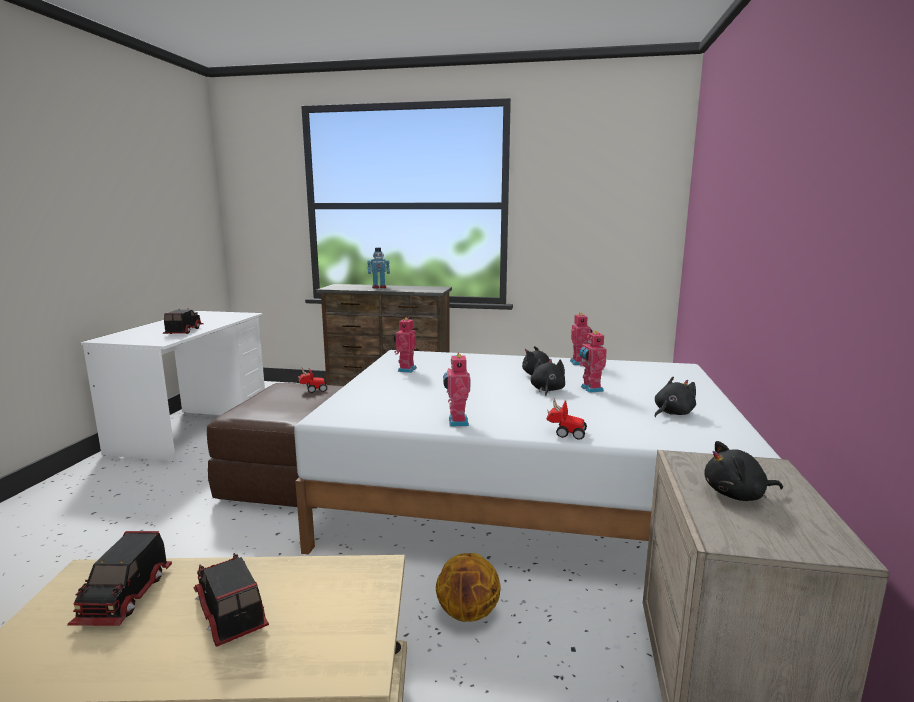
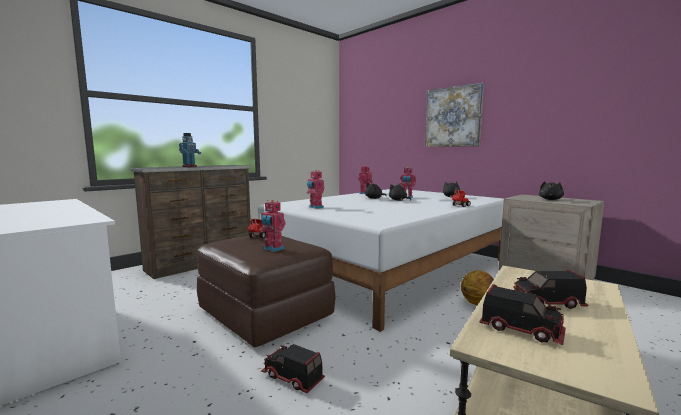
camera: 55 degrees left, 5 degrees down
toy truck [163,309,204,334] -> toy truck moved to [261,344,325,394]
toy robot [443,353,470,426] -> toy robot moved to [259,200,286,252]
none -> picture [425,83,484,147]

